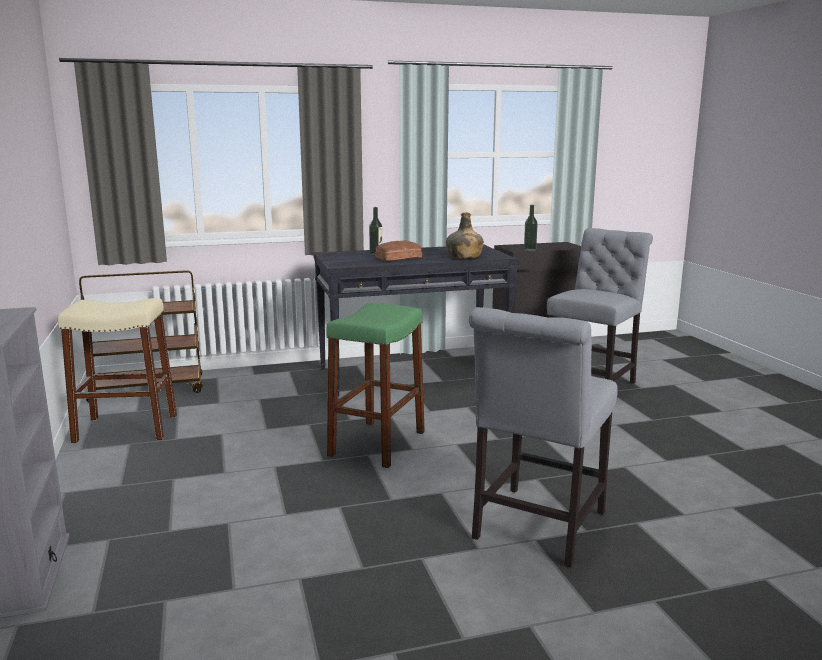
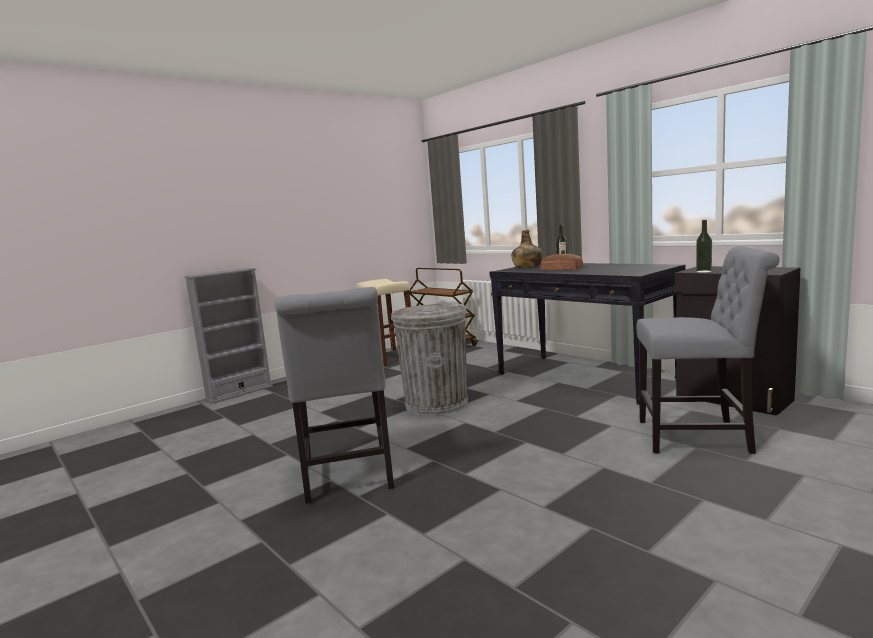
camera: 65 degrees right, 5 degrees down
green stool [326,303,425,468] -> grey trash can [391,303,468,415]
green bottle [446,212,484,259] -> green bottle moved to [511,230,543,268]
grey chair [469,307,618,567] -> grey chair turned 105 degrees counterclockwise [274,287,394,504]

